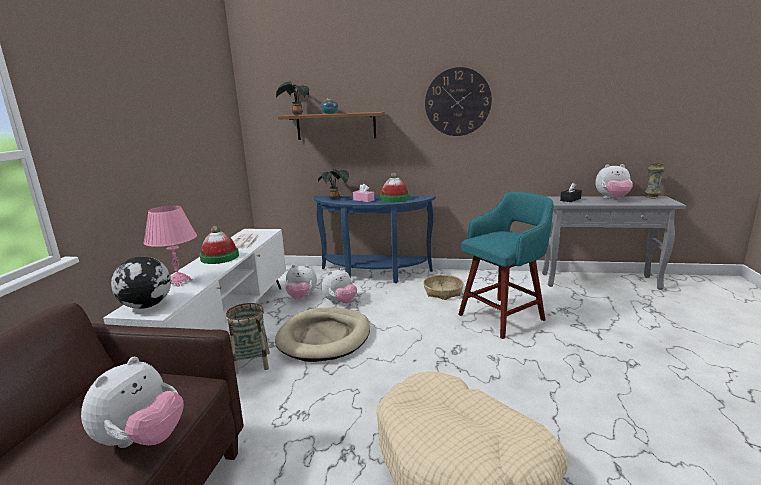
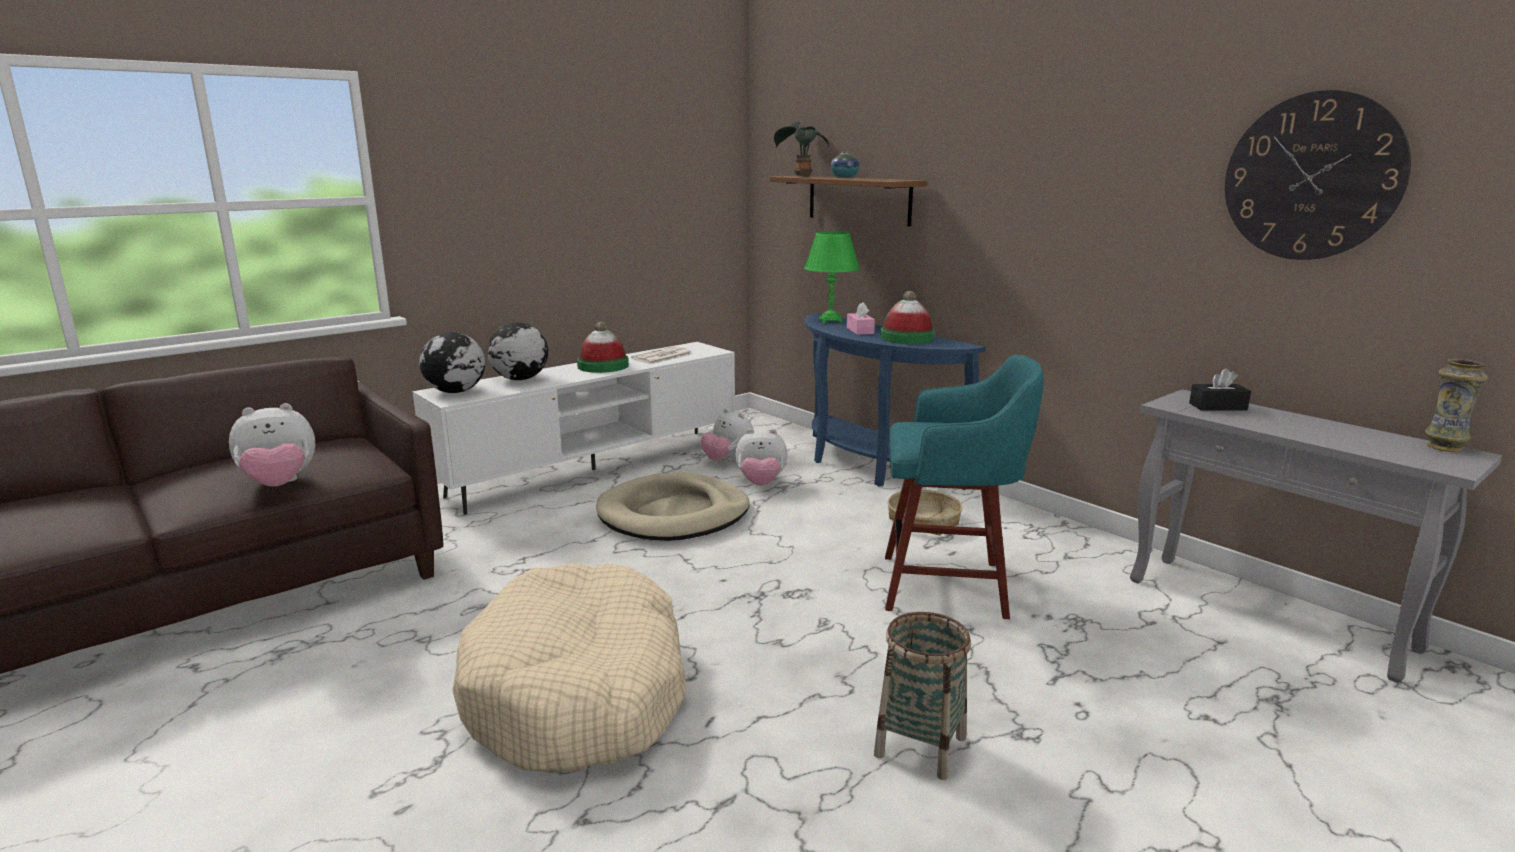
camera: 40 degrees right, 0 degrees up
pink table lamp [143,205,197,287] -> globe [487,322,548,380]
basket [226,303,270,375] -> basket moved to [874,612,971,780]
potted plant [318,169,349,199] -> green table lamp [804,231,860,324]
wall clock [425,67,492,136] -> wall clock moved to [1225,90,1411,260]
plush toy [595,164,633,199] -> none

